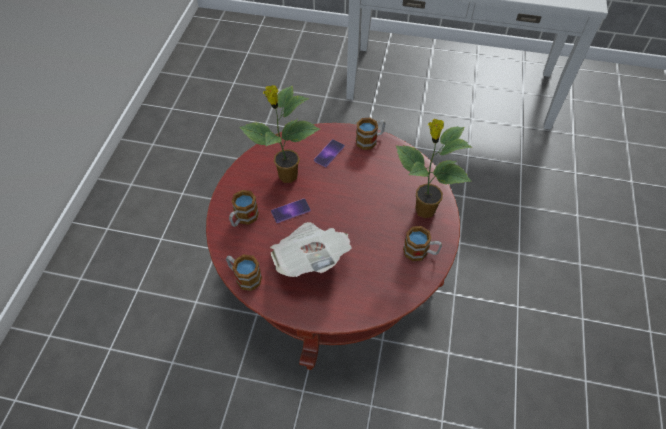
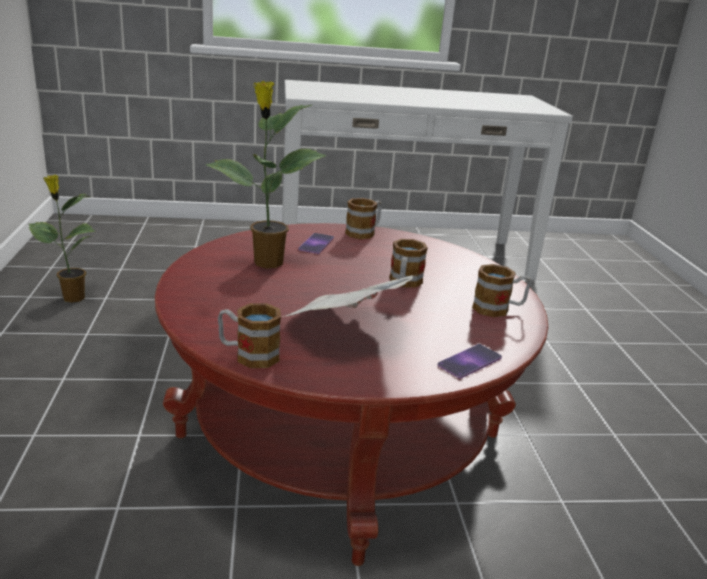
camera: 20 degrees left, 30 degrees down
mug [229,190,259,227] -> mug moved to [389,239,428,287]
phone [271,199,311,223] -> phone moved to [438,344,502,379]
potted plant [396,119,472,218] -> potted plant moved to [29,175,95,303]

